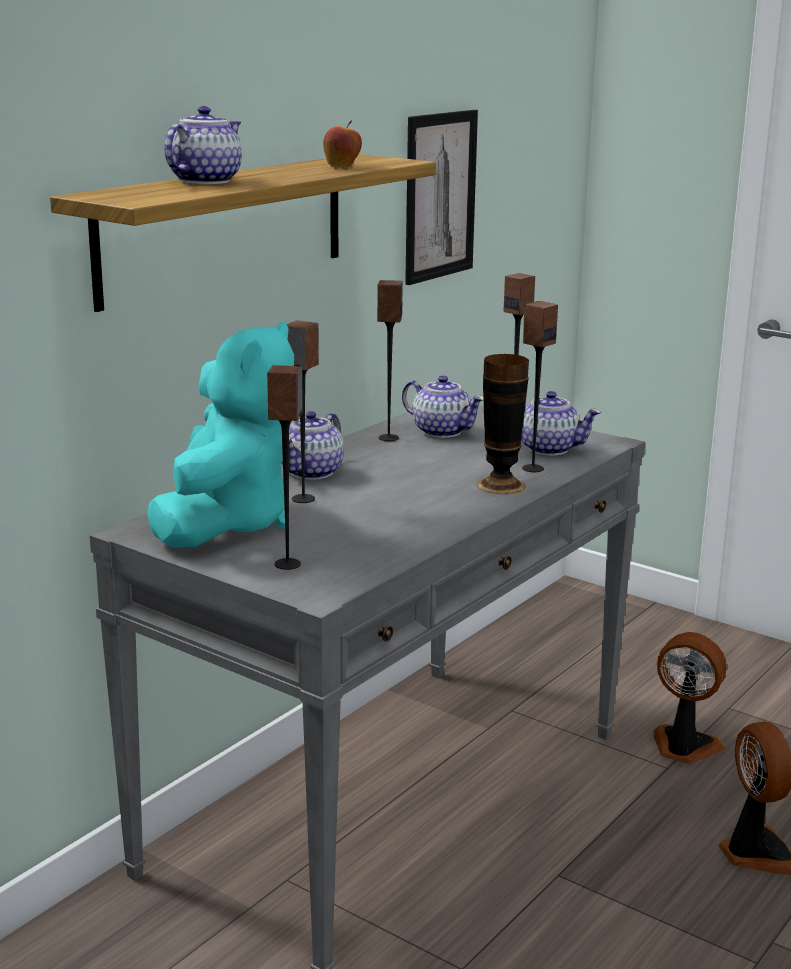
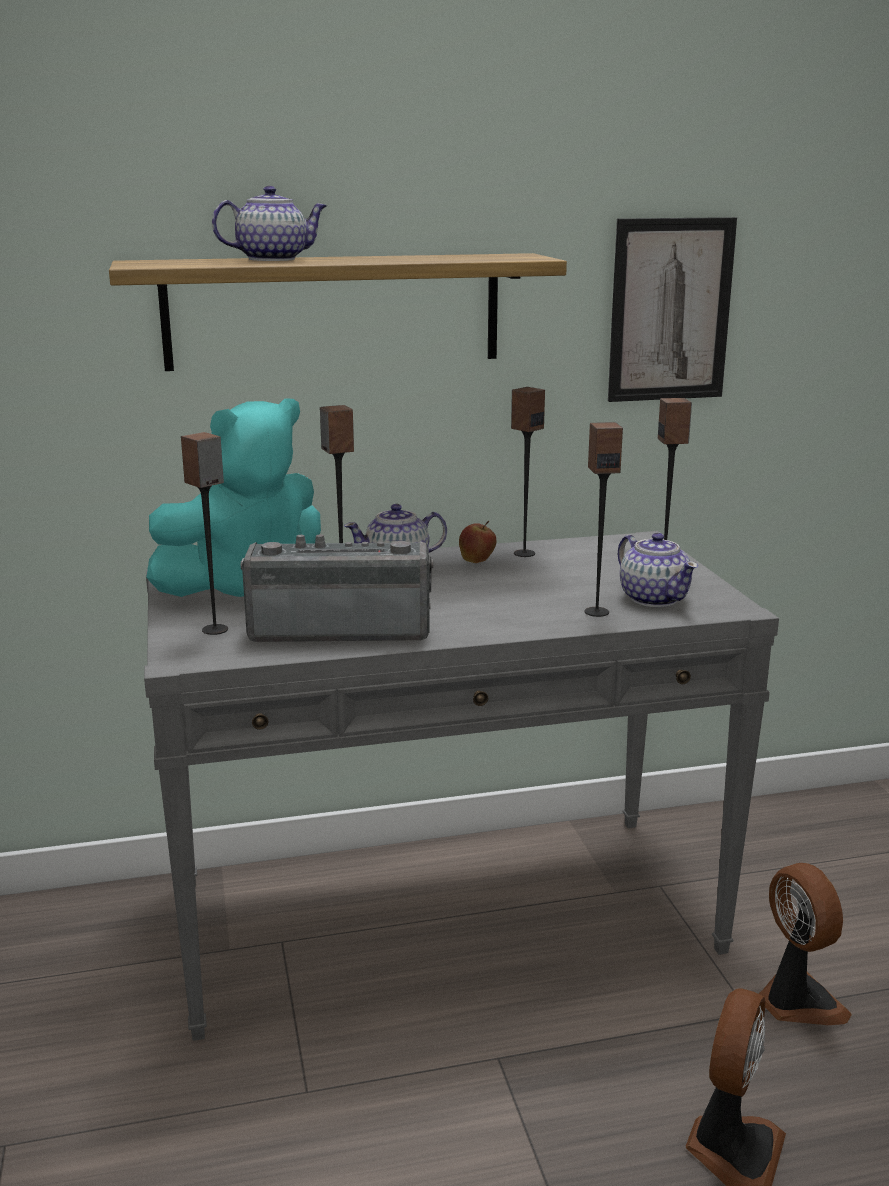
camera: 40 degrees right, 0 degrees up
apple [323,121,362,168] -> apple moved to [459,521,496,563]
teapot [402,376,484,438] -> none
vase [476,354,529,494] -> none
none -> radio [241,534,433,642]

